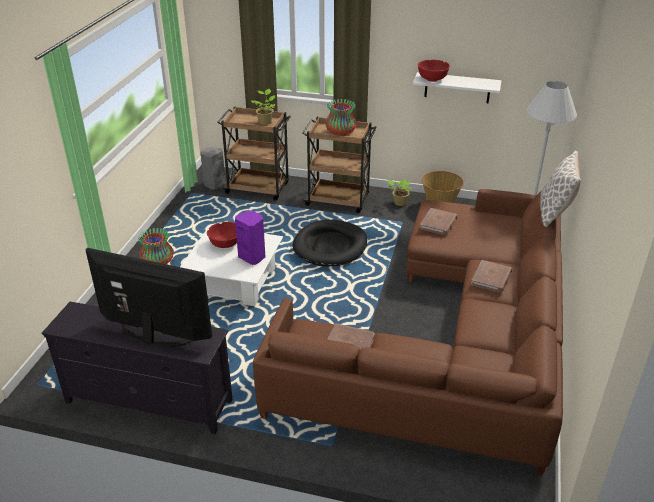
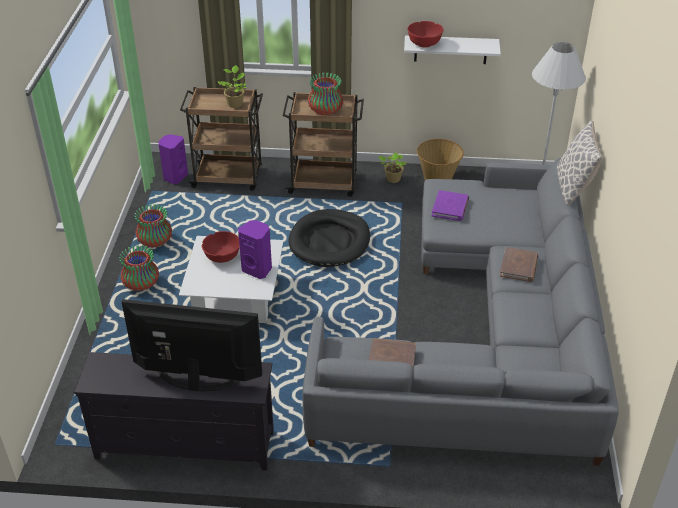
camera: 10 degrees left, 5 degrees up
grey speaker [200,147,226,190] -> purple speaker [158,134,188,184]
brown sofa [253,189,563,476] -> grey sofa [302,158,619,466]
brown book [420,208,458,235] -> purple book [432,190,469,221]
none -> vase [134,204,172,248]

